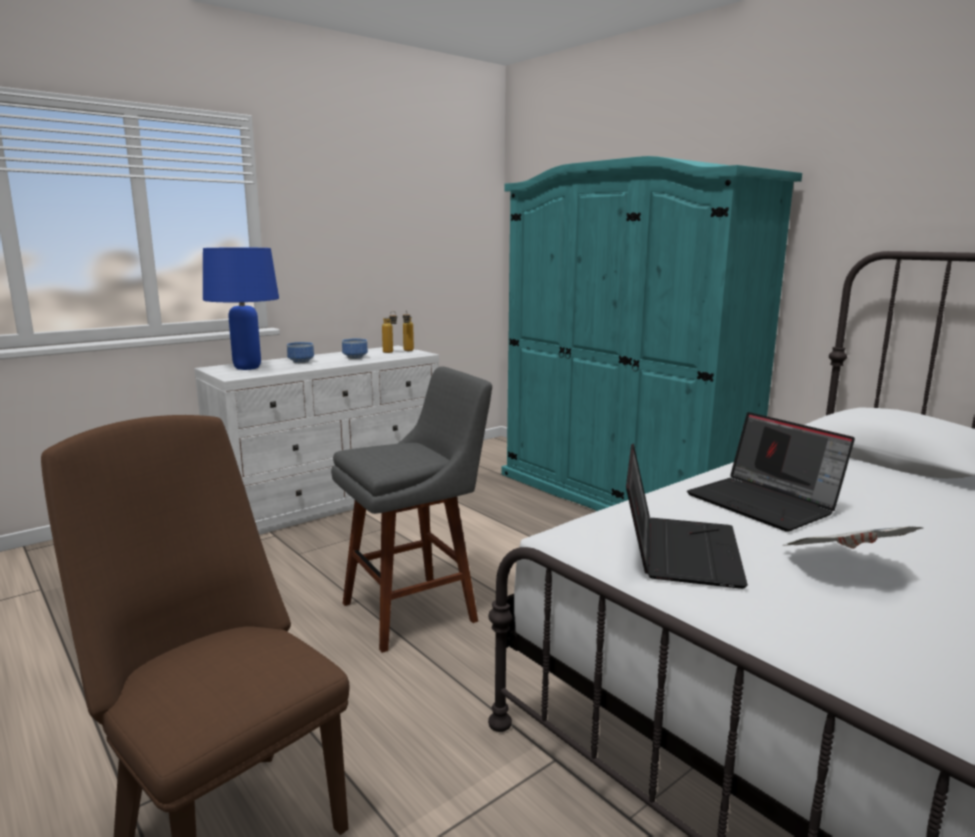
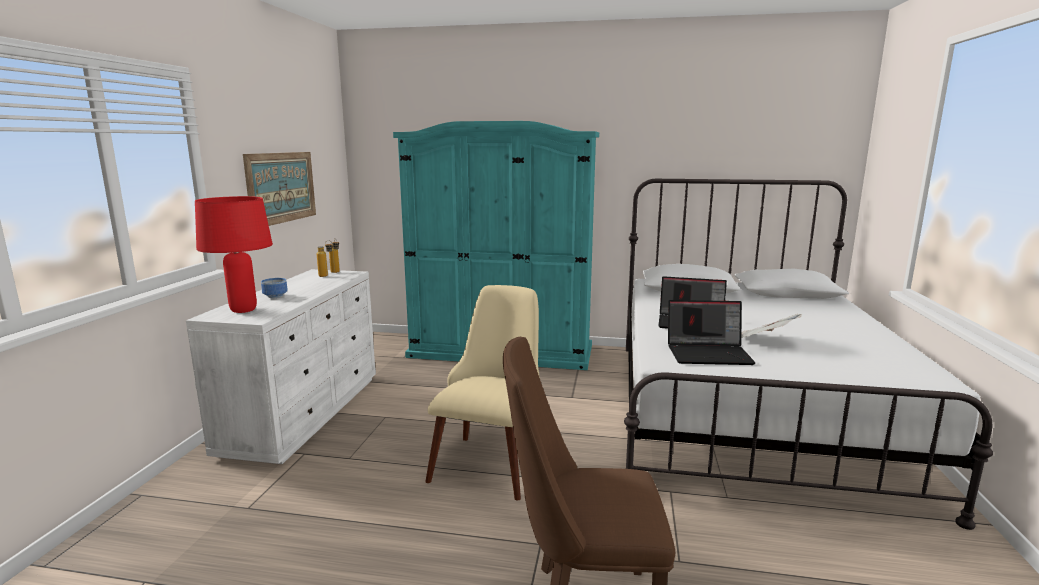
camera: 40 degrees left, 0 degrees up
blue table lamp [203,248,279,370] -> red table lamp [195,196,273,313]
grey stool [331,366,492,653] -> beige chair [425,285,540,500]
bowl [342,339,368,359] -> none
laptop [626,443,748,589] -> laptop turned 120 degrees clockwise [668,300,755,365]
none -> picture [243,152,316,226]

